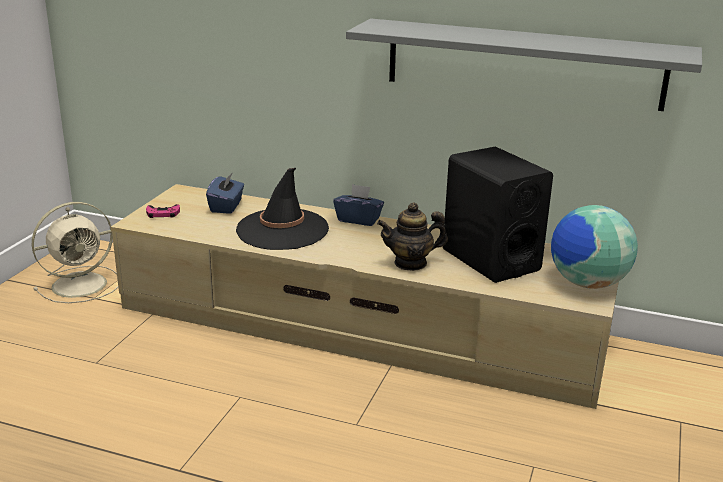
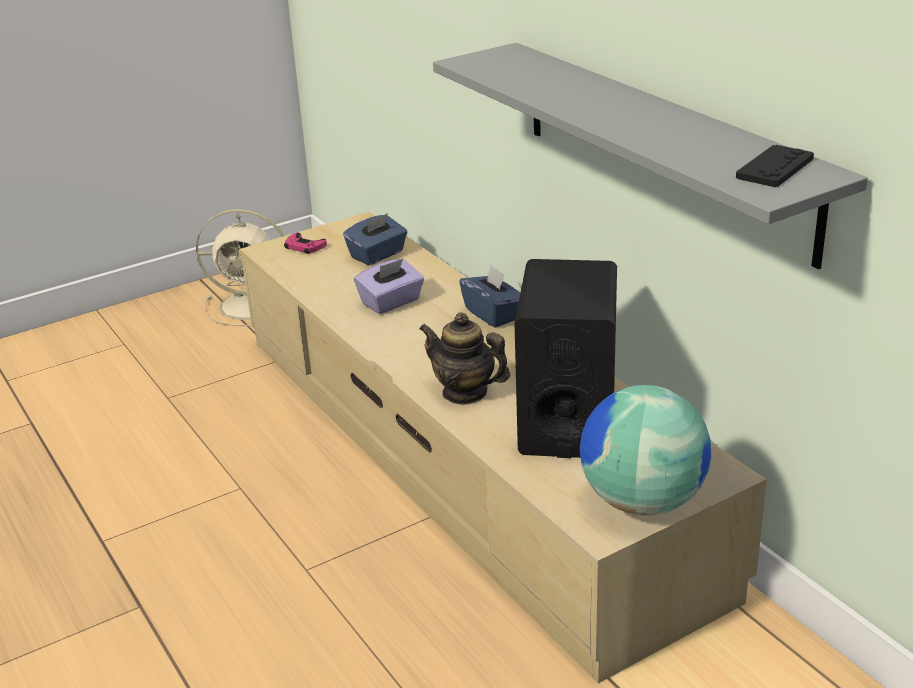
camera: 40 degrees right, 5 degrees up
black hat [236,168,329,250] -> purple tissue box [354,259,424,314]
none -> black game controller [736,145,814,187]

